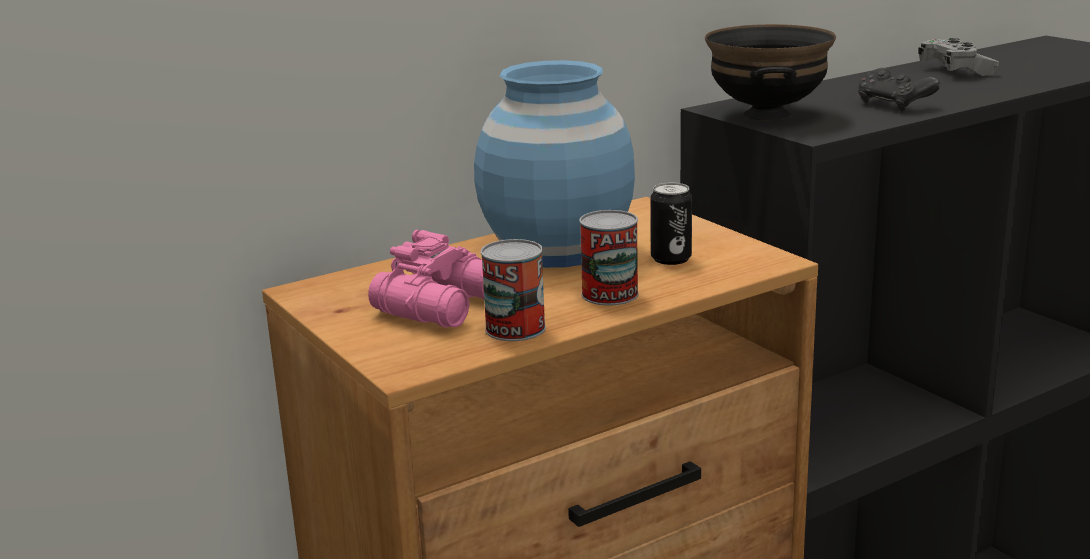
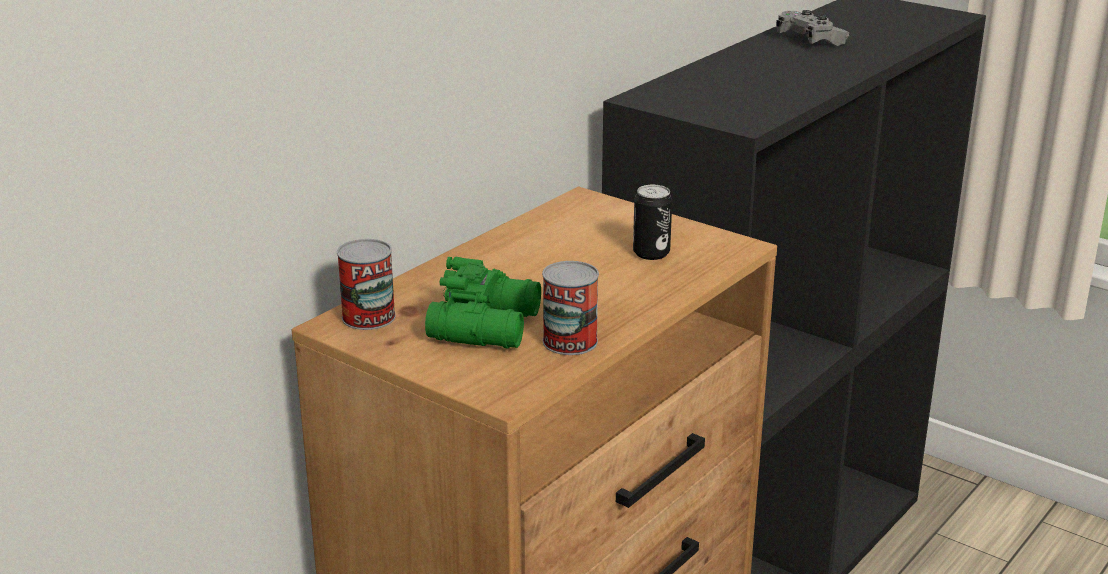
camera: 20 degrees left, 5 degrees up
pink binoculars [368,230,484,327] -> green binoculars [425,257,541,349]
blue vase [474,60,635,268] -> none
can [579,210,639,305] -> can moved to [337,239,396,330]
black bowl [705,24,836,121] -> none
black game controller [859,68,940,111] -> none

